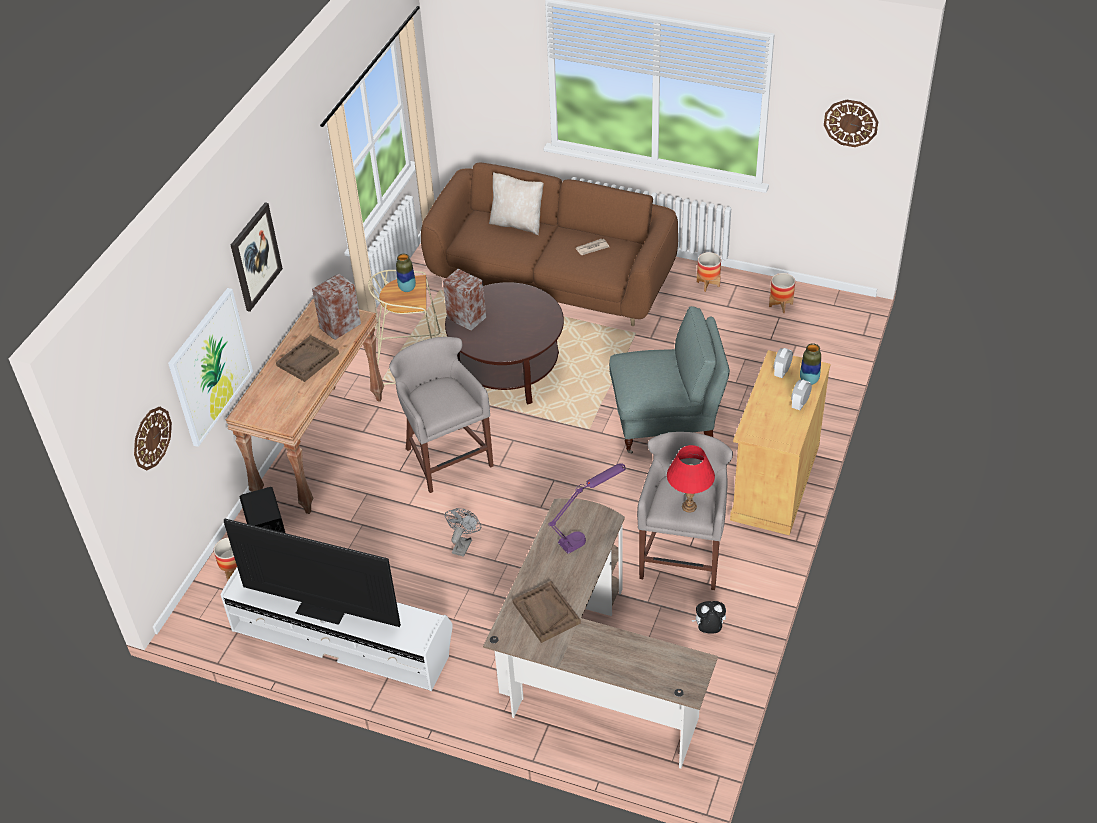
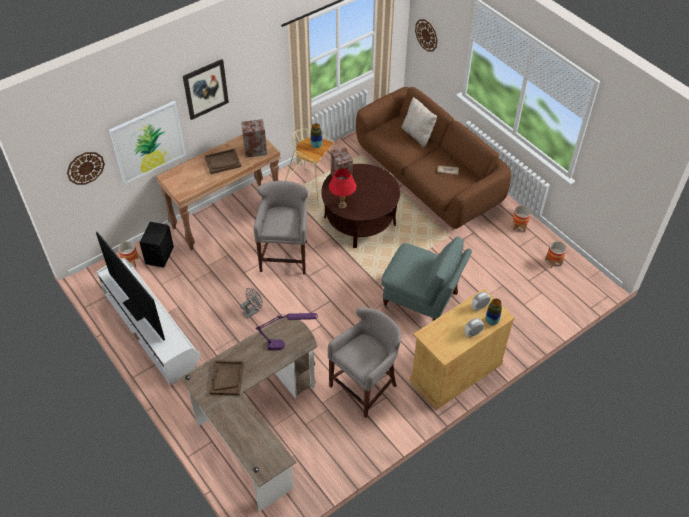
camera: 30 degrees right, 5 degrees up
red table lamp [667,445,715,513] -> red table lamp moved to [329,169,357,209]
plush toy [692,601,726,634] -> none
wall clock [824,100,878,147] -> wall clock moved to [415,19,438,52]

